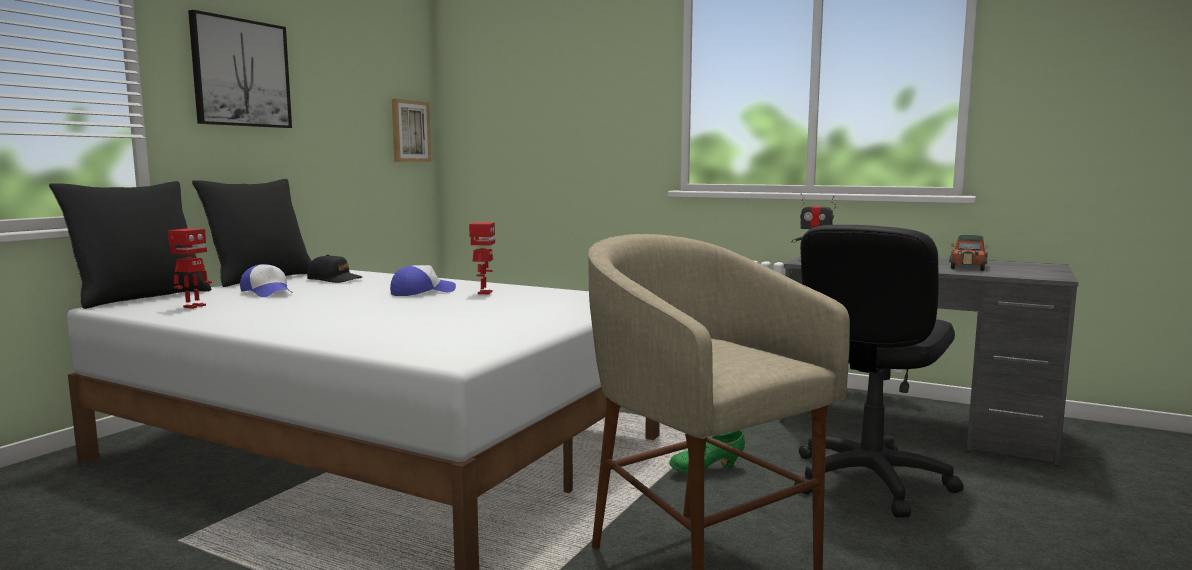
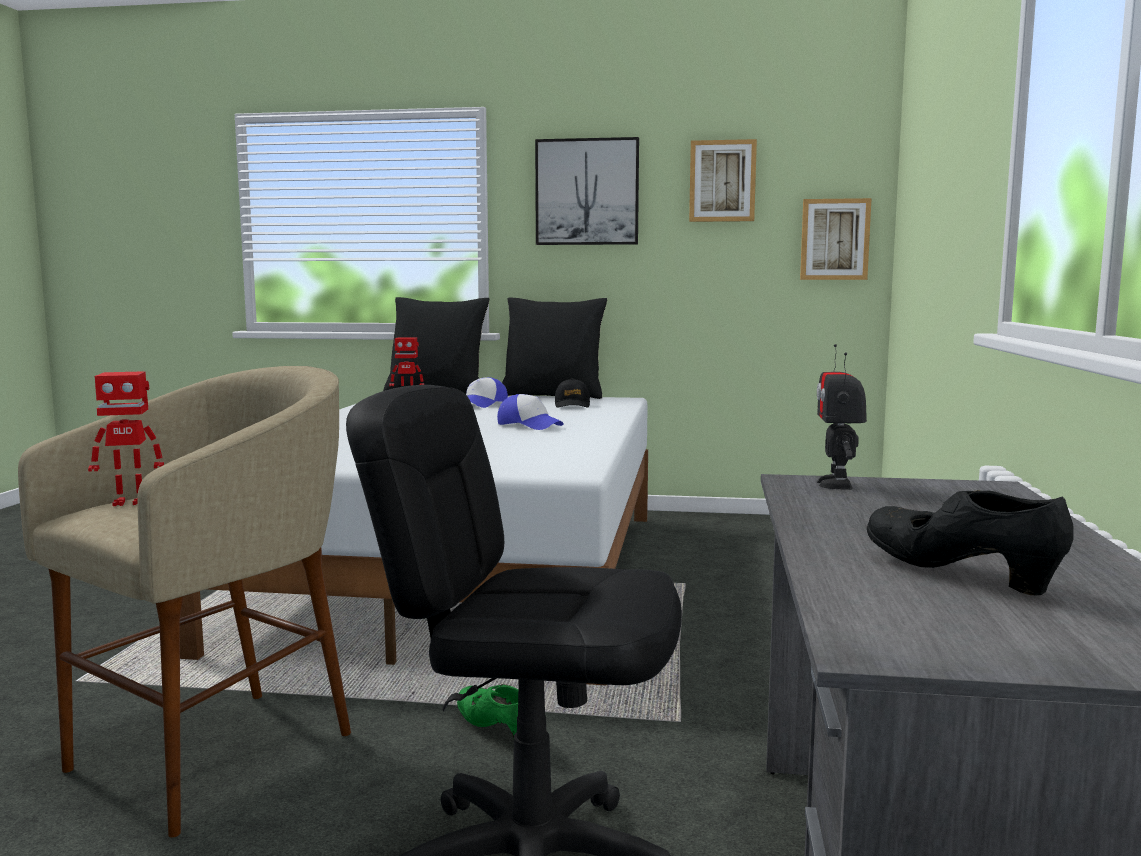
camera: 70 degrees right, 0 degrees up
toy robot [469,222,495,294] -> toy robot moved to [88,371,164,506]
toy car [949,235,988,271] -> black shoe [867,490,1074,595]
none -> picture [689,139,757,222]

